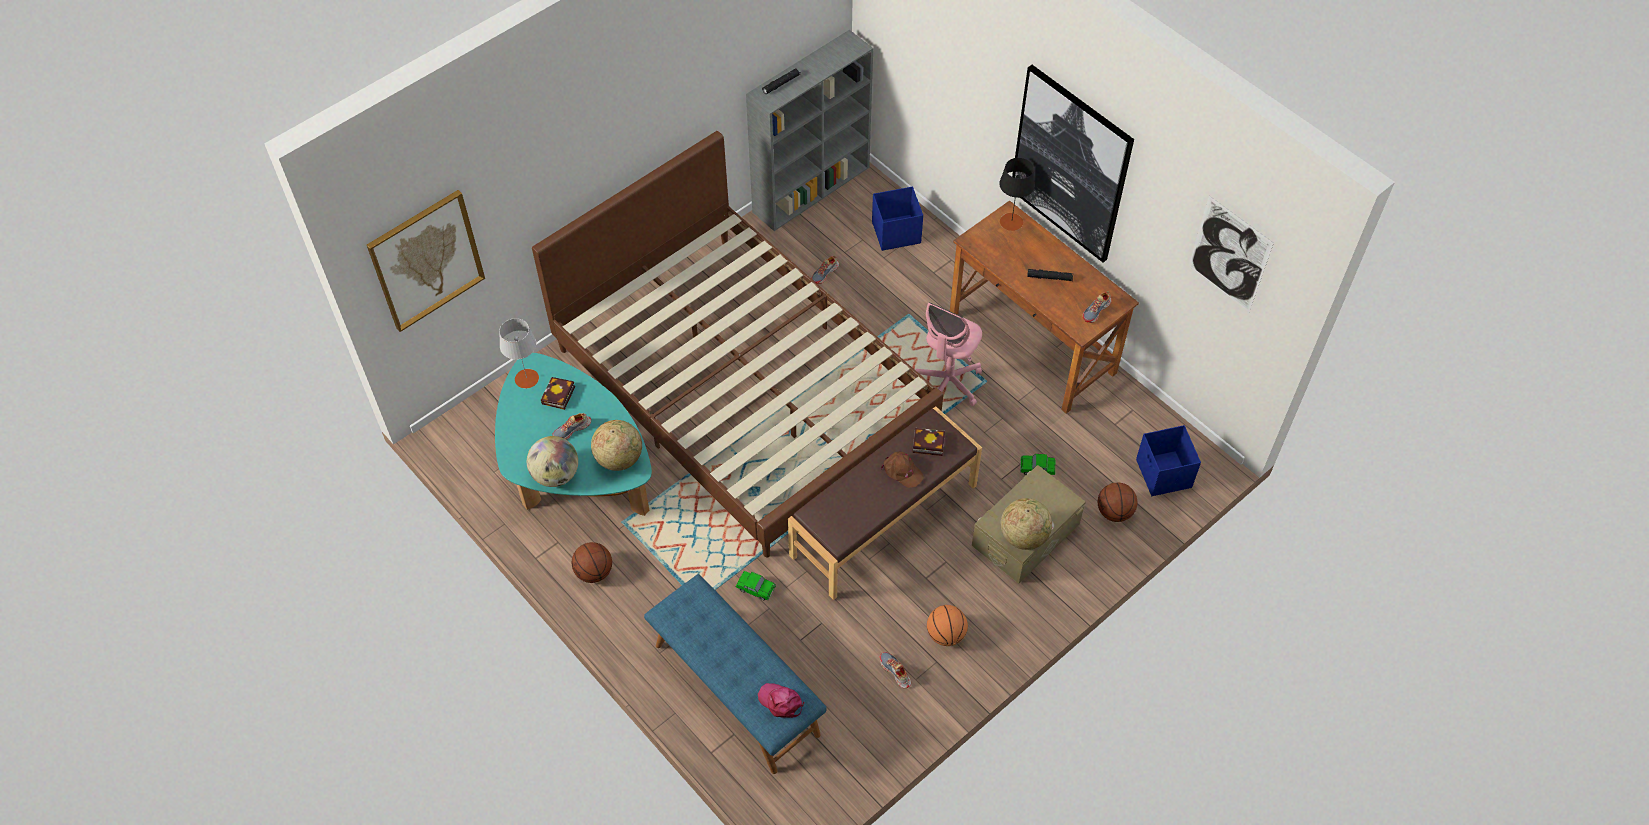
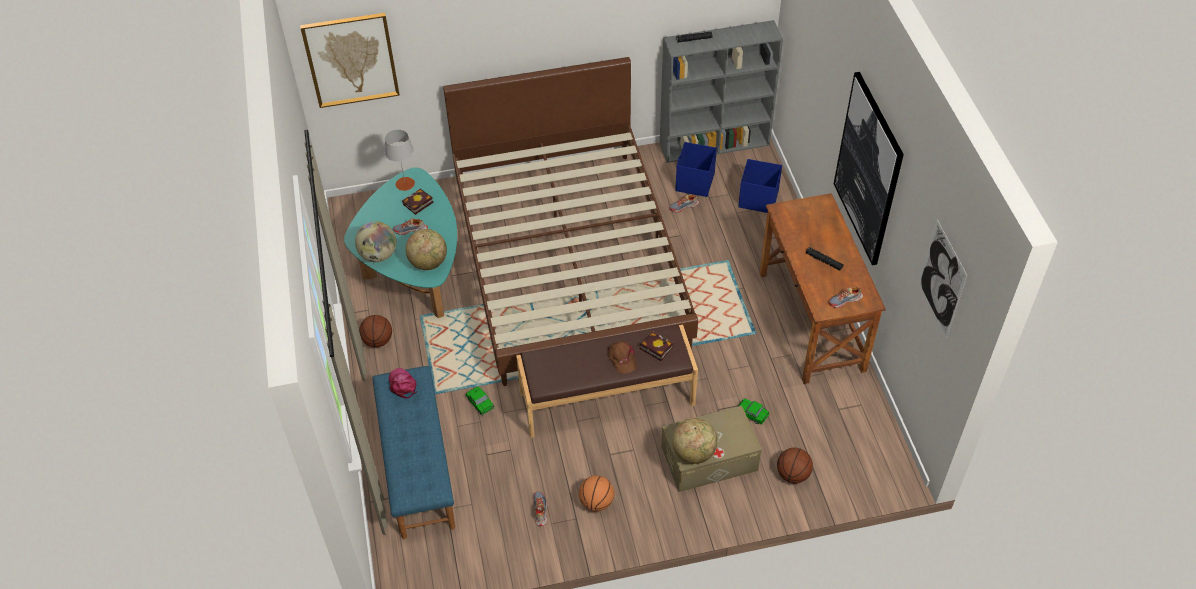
camera: 30 degrees right, 5 degrees down
pink cap [758,683,804,718] -> pink cap moved to [389,368,417,399]
pink office chair [915,303,982,406] -> none
black table lamp [999,158,1035,231] -> none
blue storage box [1136,425,1201,496] -> blue storage box moved to [675,142,717,197]

